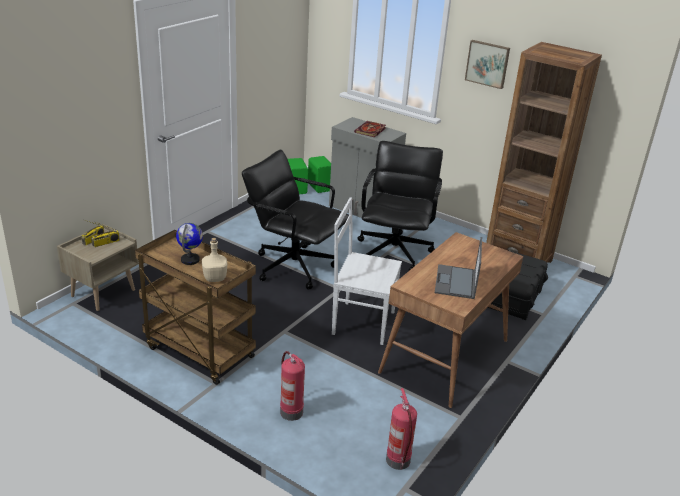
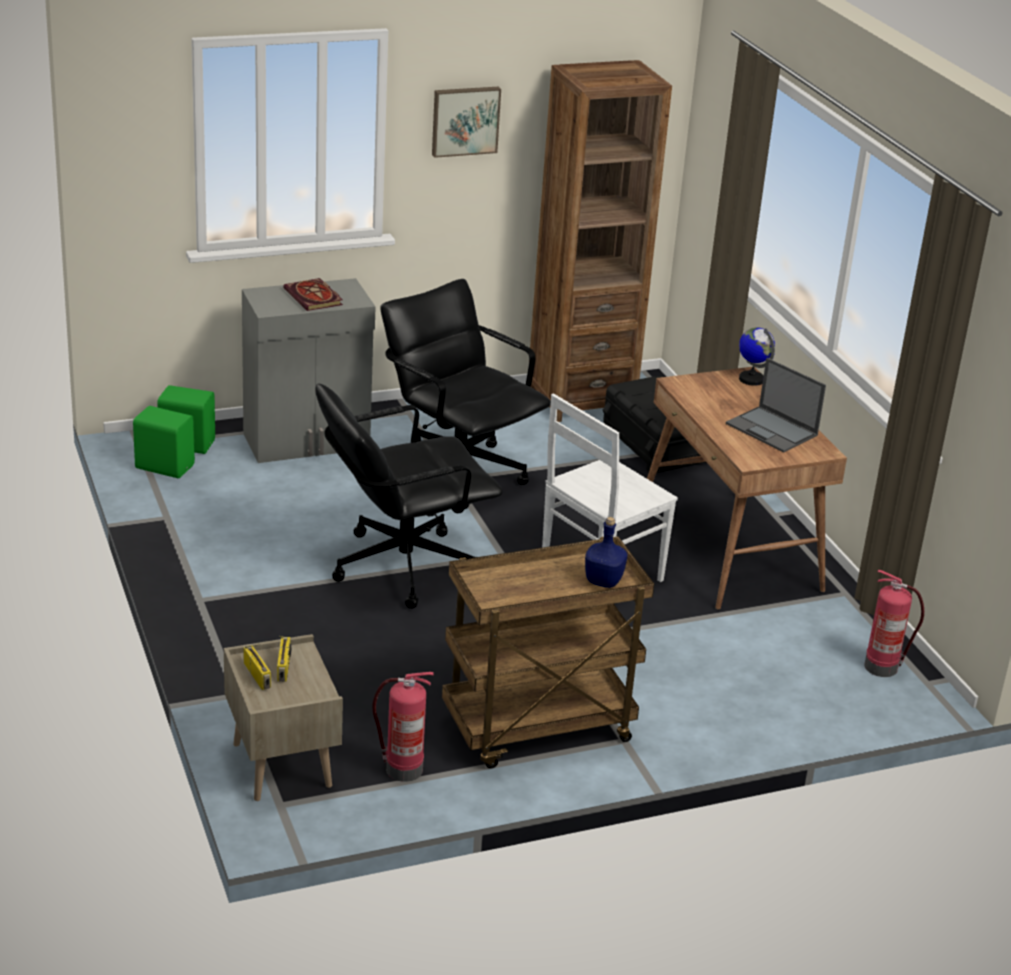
camera: 55 degrees left, 0 degrees up
globe [176,223,203,265] -> globe moved to [739,327,775,386]
beige bottle [202,238,227,282] -> blue bottle [585,517,628,588]
fire extinguisher [280,351,305,421] -> fire extinguisher moved to [372,672,434,782]

